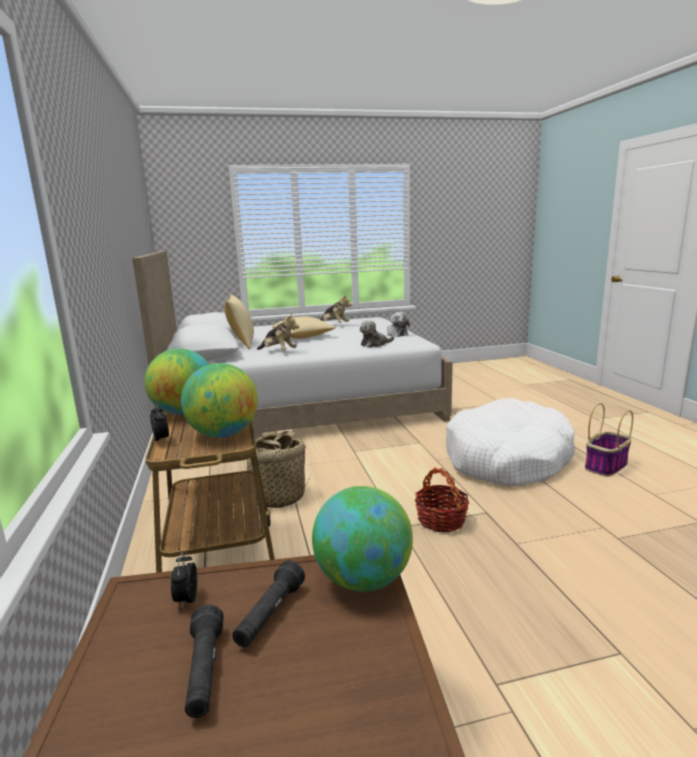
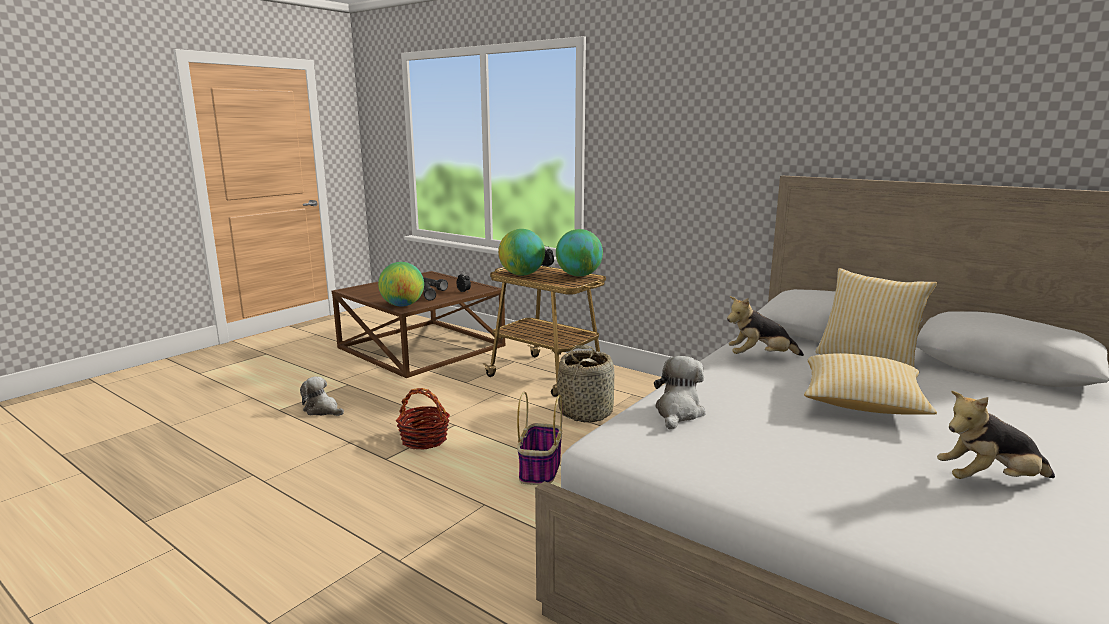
camera: 140 degrees right, 0 degrees up
plush toy [387,312,410,337] -> plush toy moved to [300,376,344,416]
white dog bed [446,398,575,486] -> none
basket [585,403,633,477] -> basket moved to [517,392,562,485]

